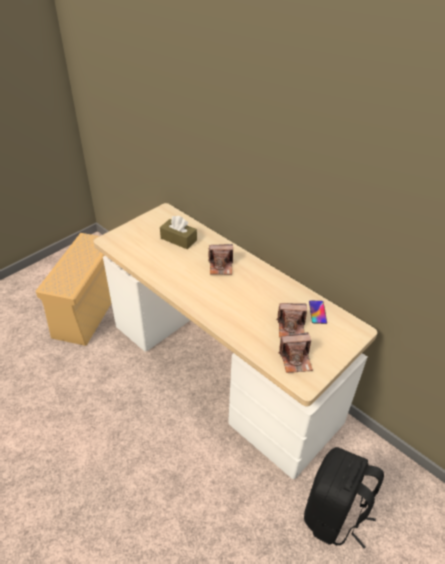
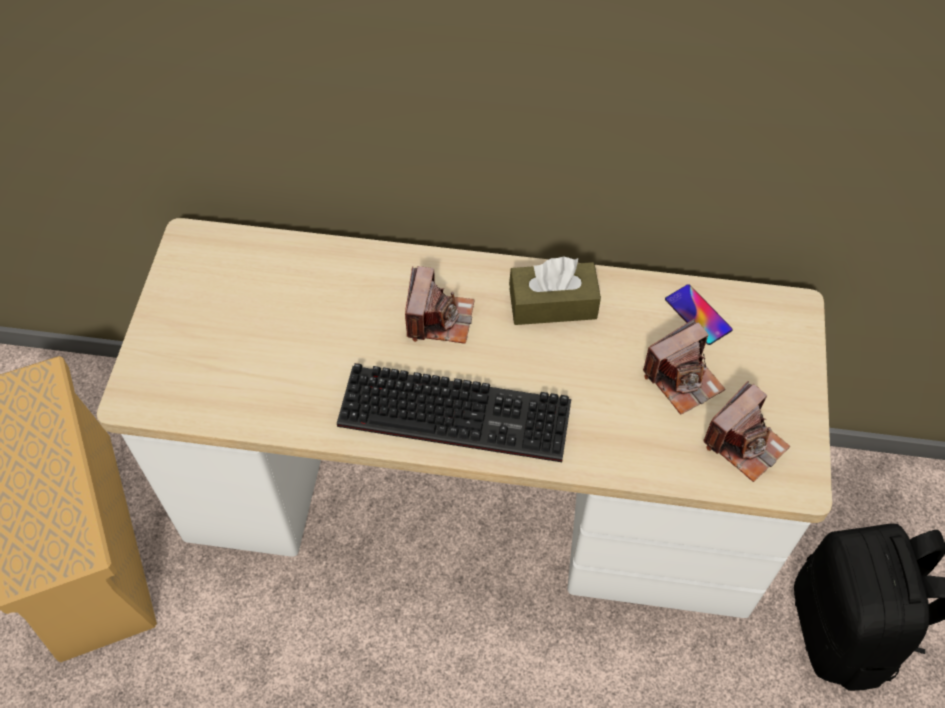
camera: 35 degrees left, 15 degrees up
brown tissue box [160,216,197,249] -> brown tissue box moved to [509,257,601,325]
camera [208,244,233,275] -> camera turned 45 degrees counterclockwise [405,266,475,344]
none -> keyboard [337,363,571,462]

